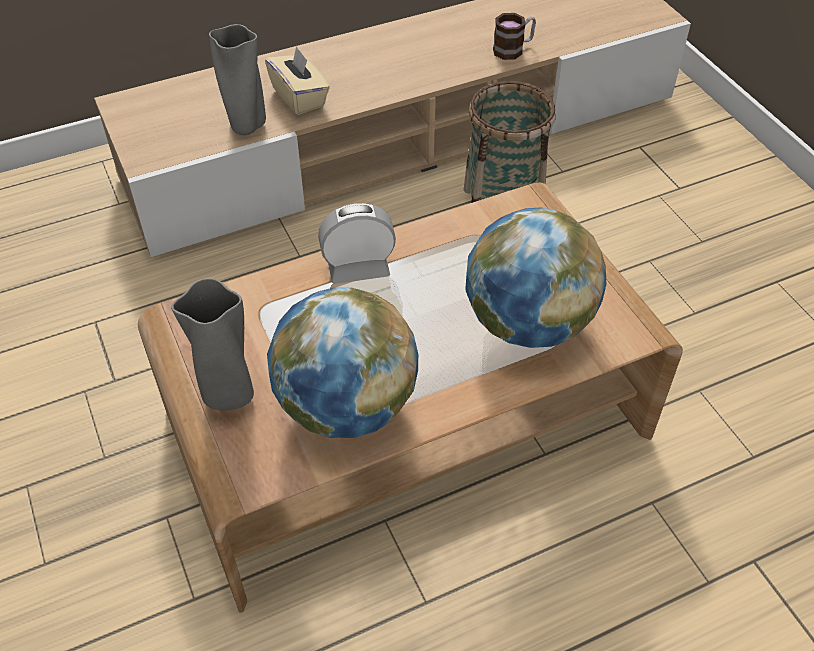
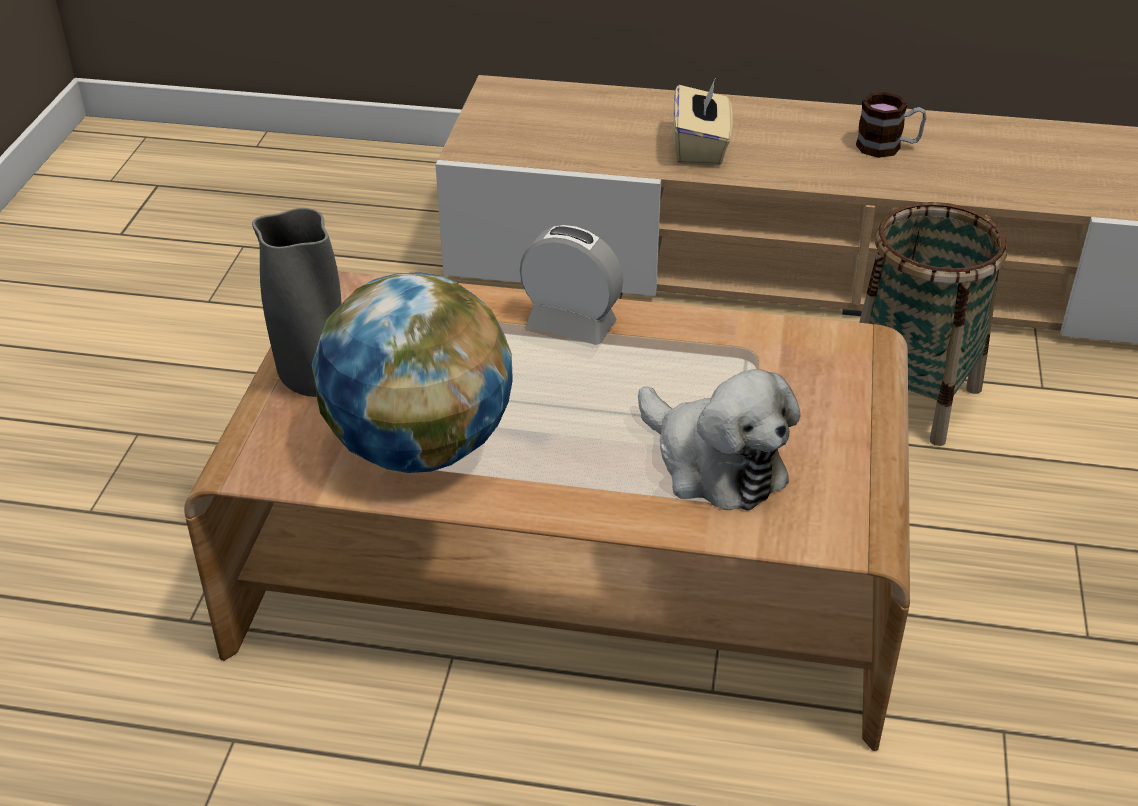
camera: 35 degrees right, 10 degrees down
grey vase [209,24,266,135] -> none
globe [465,208,606,348] -> plush toy [638,369,800,511]
mug [493,13,536,60] -> mug moved to [856,92,926,158]

